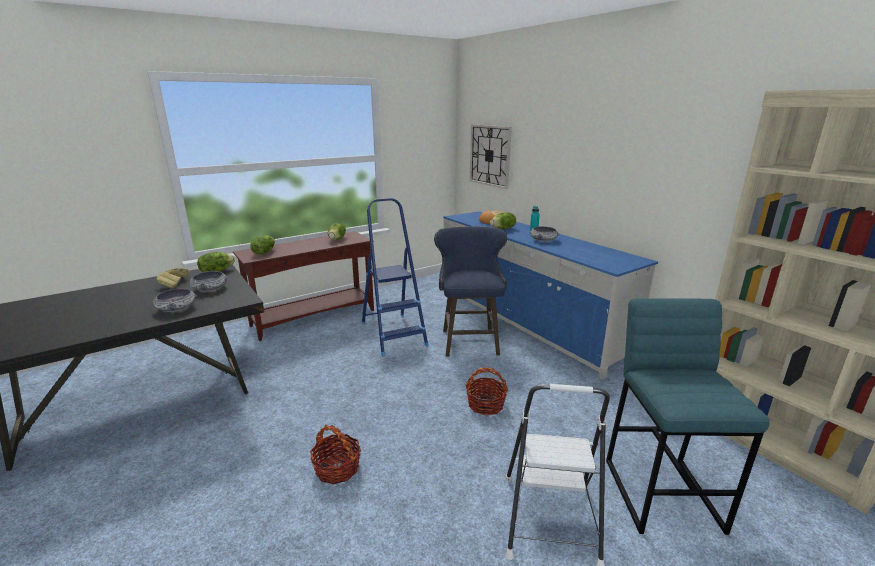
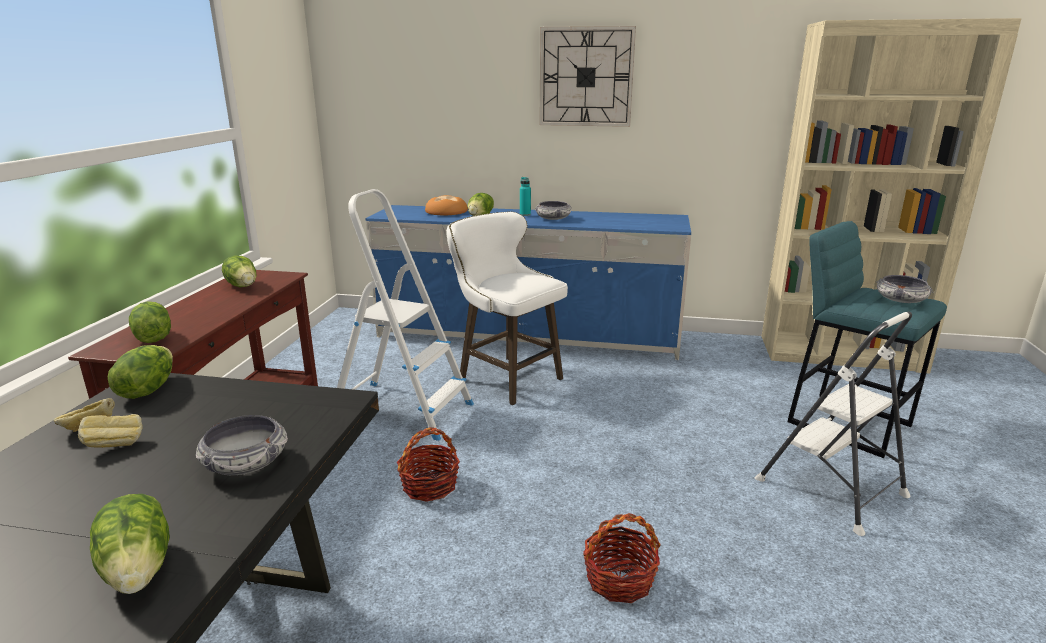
camera: 45 degrees left, 0 degrees up
bowl [190,271,227,291] -> bowl moved to [876,275,933,303]
blue step ladder [362,198,428,356] -> white step ladder [337,189,474,441]
blue stool [434,226,507,357] -> white stool [446,212,568,405]
basket [465,367,508,415] -> basket moved to [397,427,460,502]
wall clock [470,124,512,189] -> wall clock moved to [539,26,636,127]
none -> lettuce [90,494,170,594]

